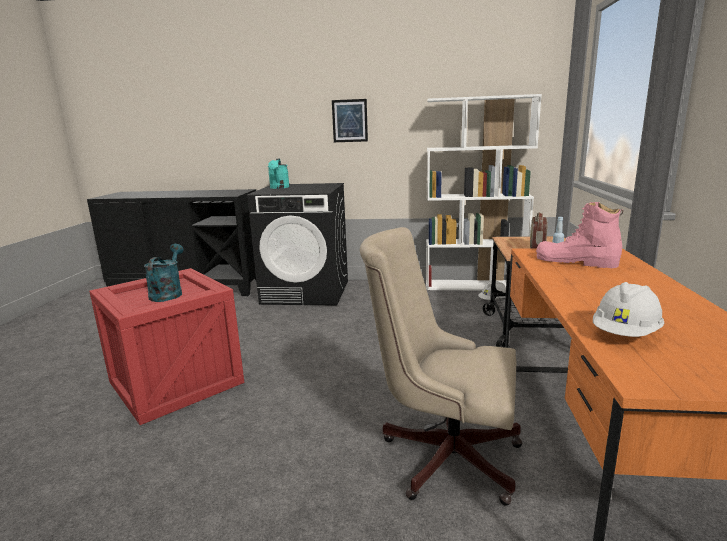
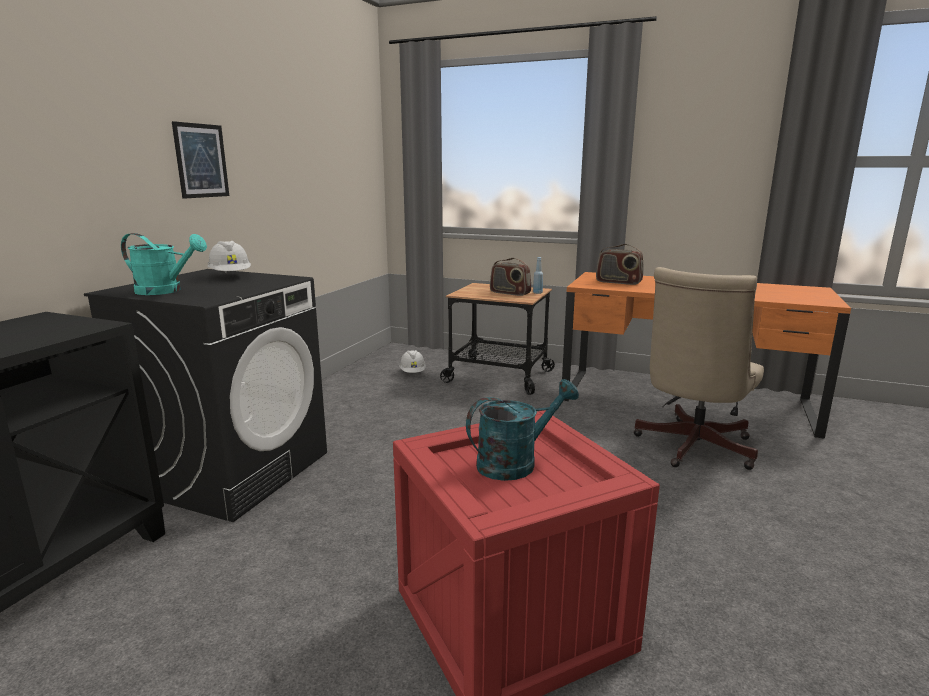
camera: 75 degrees left, 0 degrees up
turquoise watering can [144,244,184,302] -> turquoise watering can turned 135 degrees clockwise [466,379,579,481]
white bookcase [426,94,542,291] -> none
pink boot [536,202,623,268] -> radio [596,244,644,285]
white hard hat [593,282,664,337] -> white hard hat moved to [207,241,251,273]

